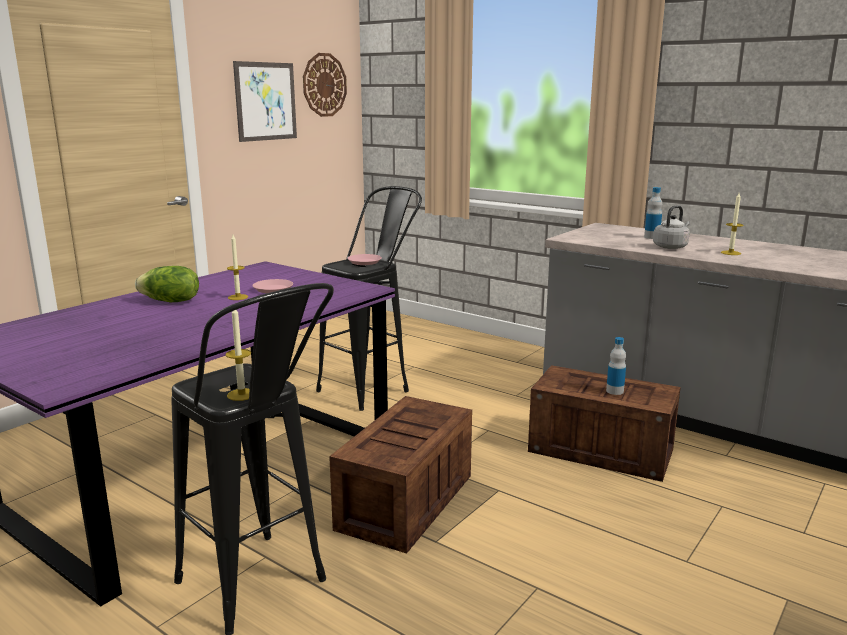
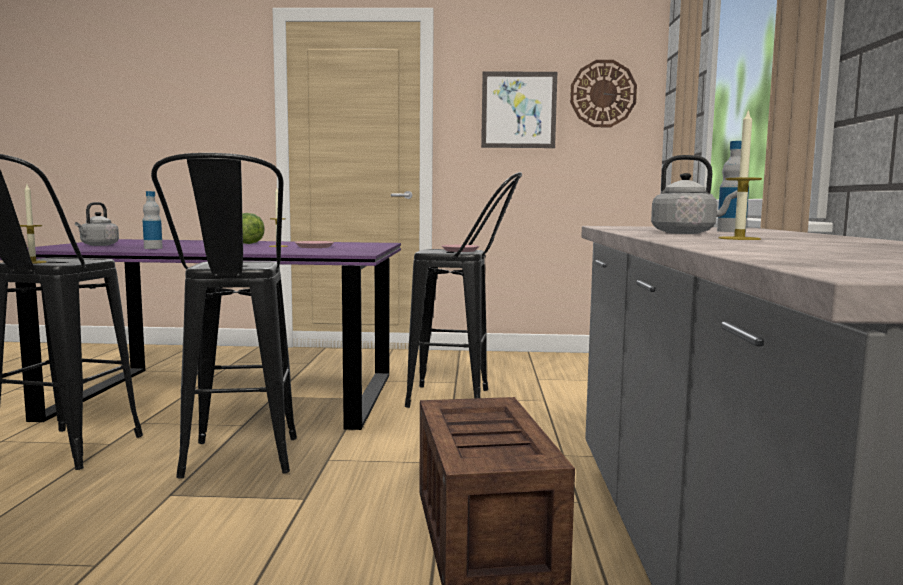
camera: 55 degrees right, 10 degrees down
crate [329,396,472,554] -> black stool [151,153,297,479]
bottle [606,337,626,395] -> bottle moved to [143,191,163,249]
none -> grey kettle [75,202,119,246]

